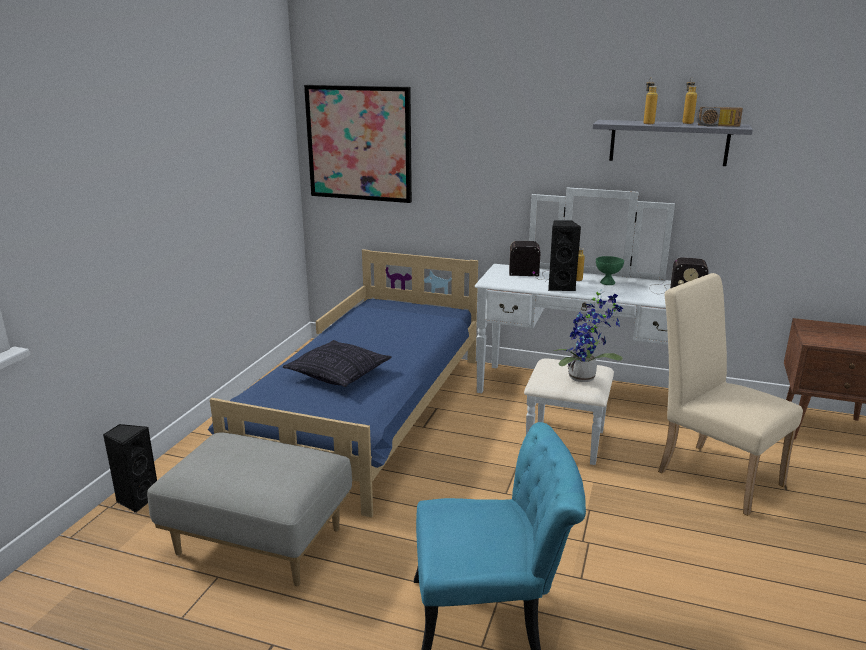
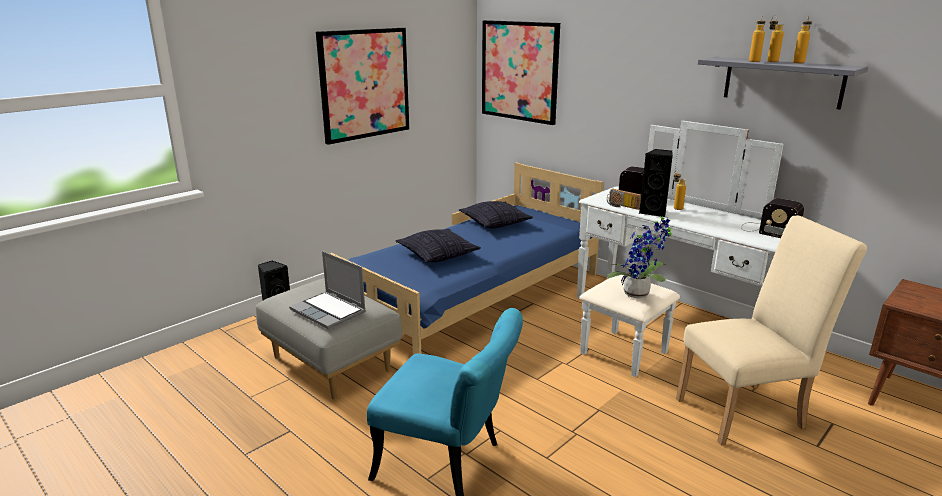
camera: 25 degrees right, 0 degrees up
green bowl [596,256,624,285] -> none
beige chair [658,273,803,516] -> beige chair turned 90 degrees clockwise [676,216,867,446]
radio [696,107,743,127] -> radio moved to [607,189,641,210]
none -> laptop [289,251,366,329]
none -> picture [316,28,409,145]
none -> pillow [458,201,533,228]
none -> bottle [767,16,784,62]

